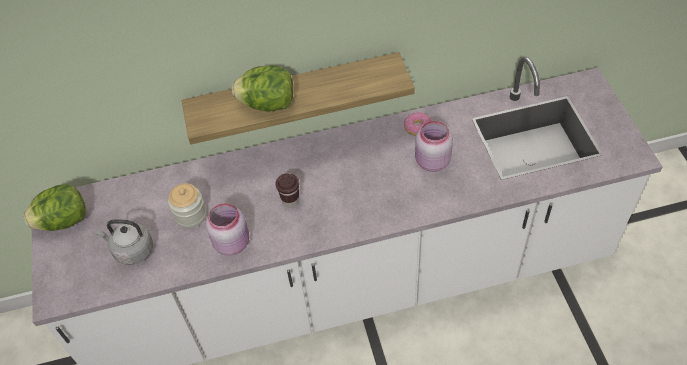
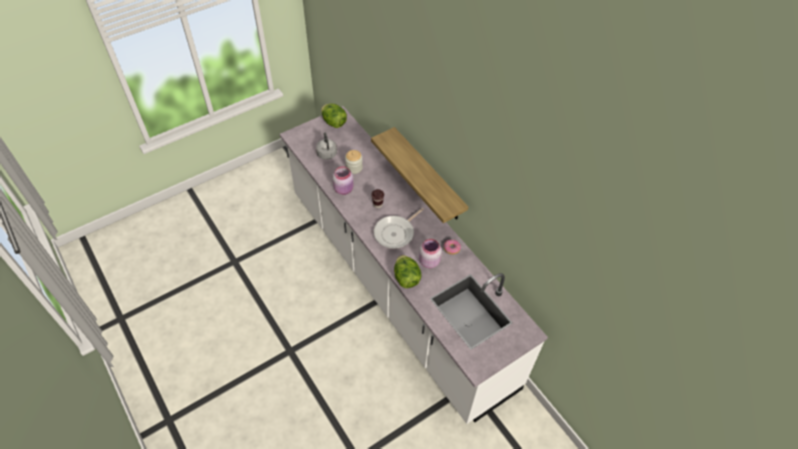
camera: 65 degrees right, 0 degrees up
lettuce [232,65,293,112] -> lettuce moved to [394,255,422,288]
none -> frying pan [374,208,424,249]

